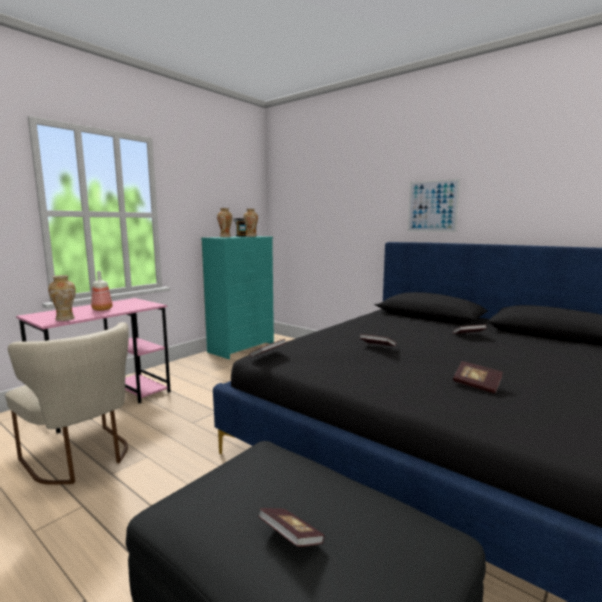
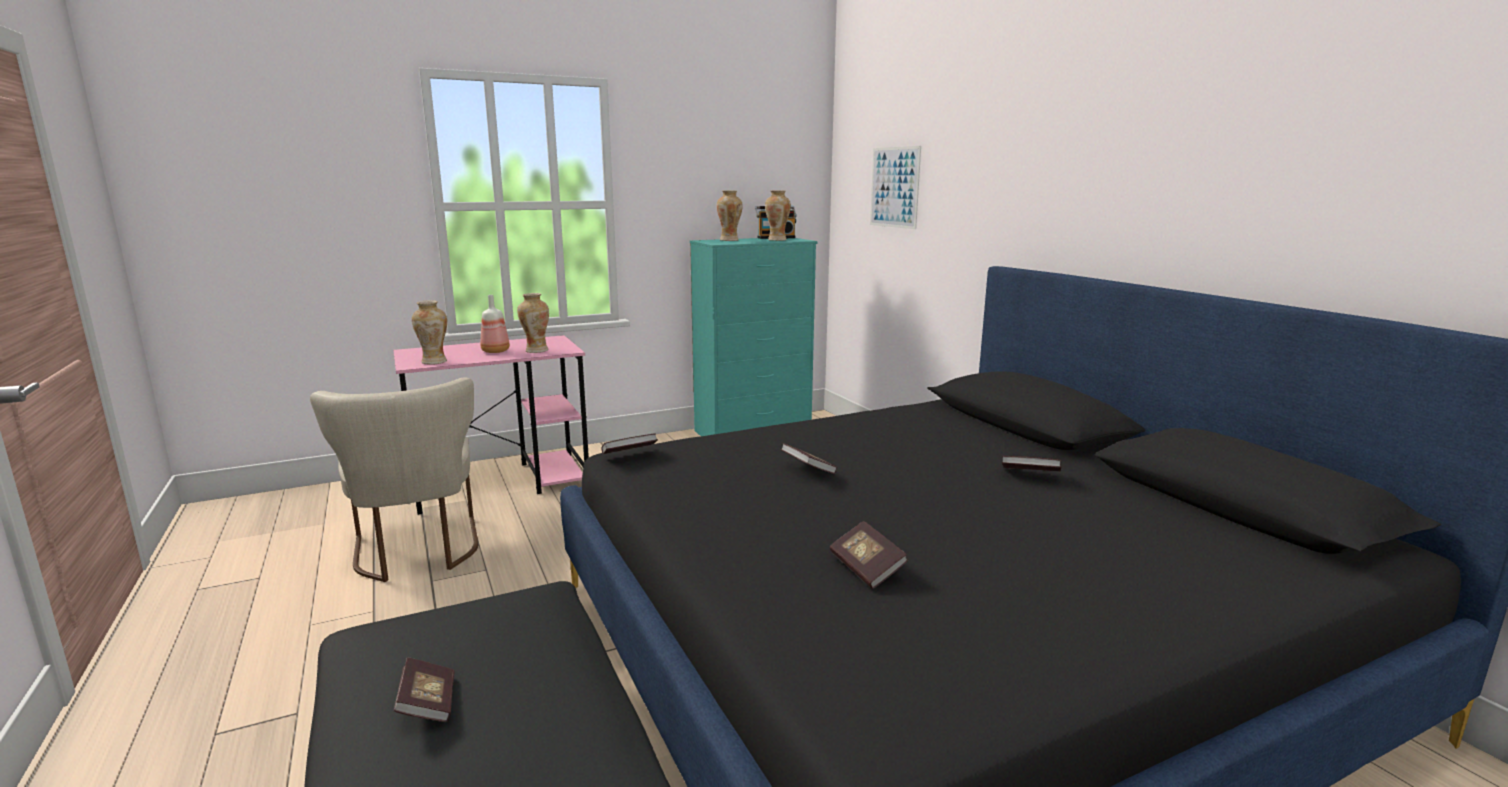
camera: 25 degrees right, 5 degrees up
picture [407,179,460,232] -> picture moved to [870,146,921,229]
none -> vase [517,293,549,353]

